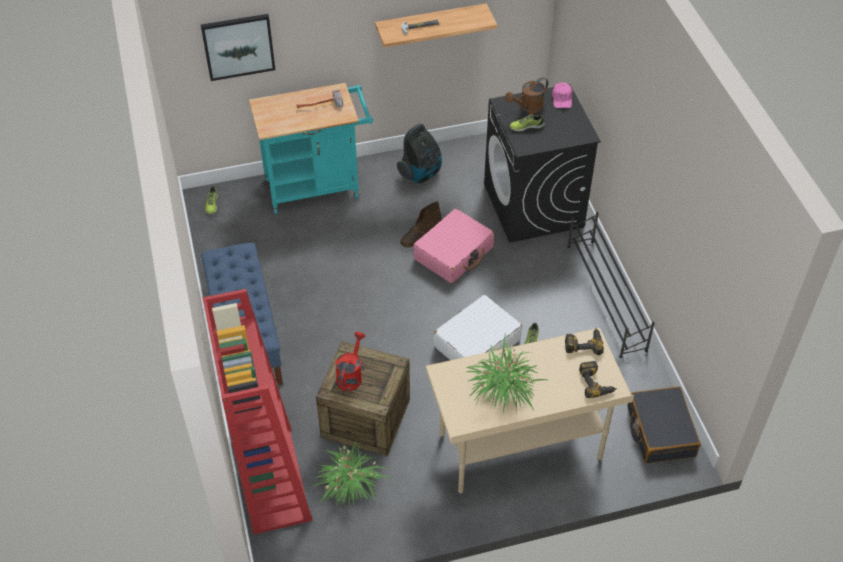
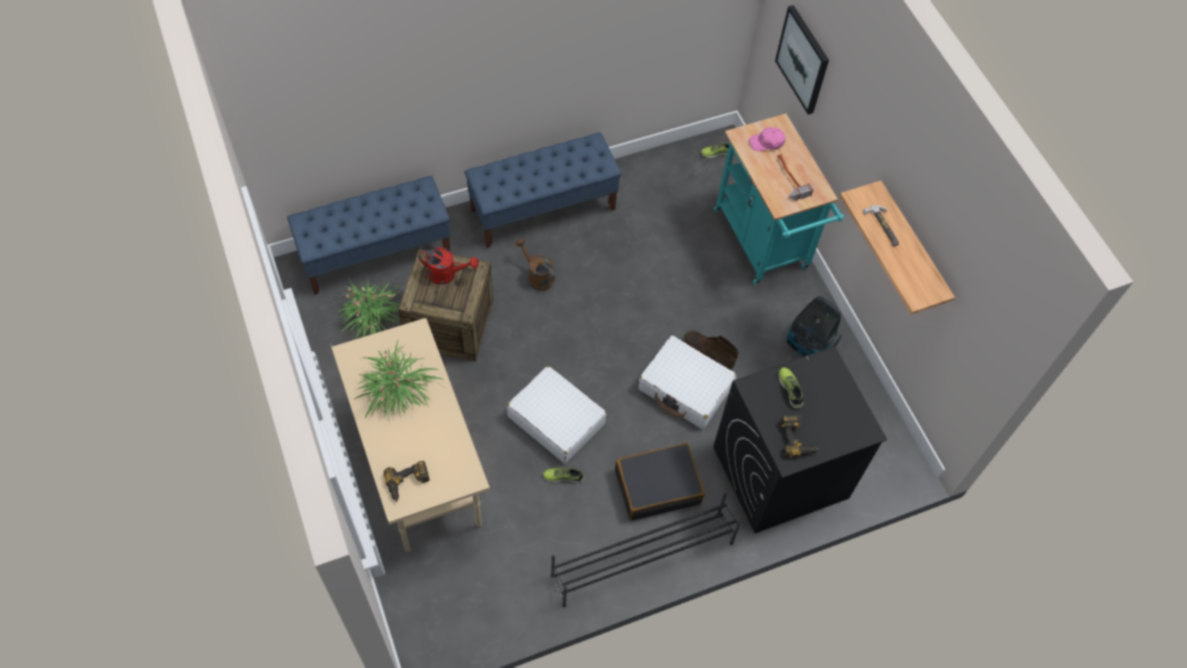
camera: 80 degrees right, 10 degrees up
red bookcase [203,289,313,535] -> blue bench [287,176,451,295]
pink suitcase [413,209,494,283] -> white suitcase [639,335,737,429]
brown watering can [505,77,548,115] -> brown watering can moved to [515,238,555,291]
pink cap [552,82,572,108] -> pink cap moved to [749,127,785,151]
power drill [565,328,604,355] -> power drill moved to [780,414,819,457]
black suitcase [628,386,701,463] -> black suitcase moved to [615,443,705,521]

